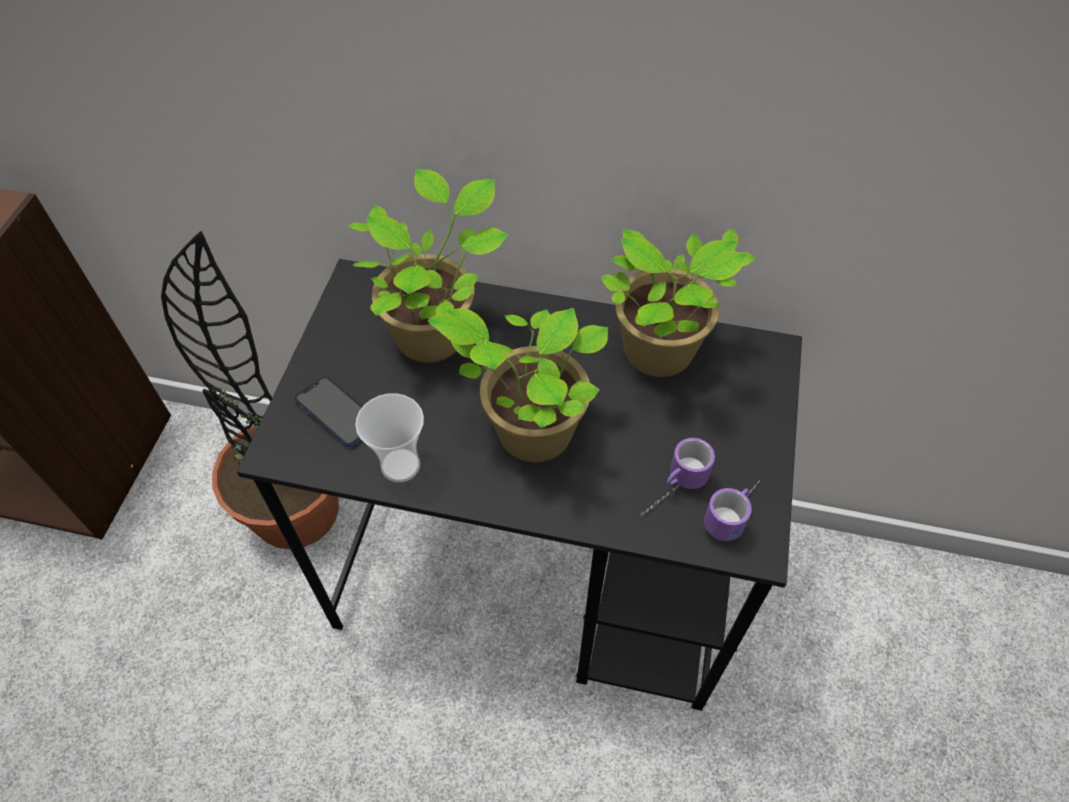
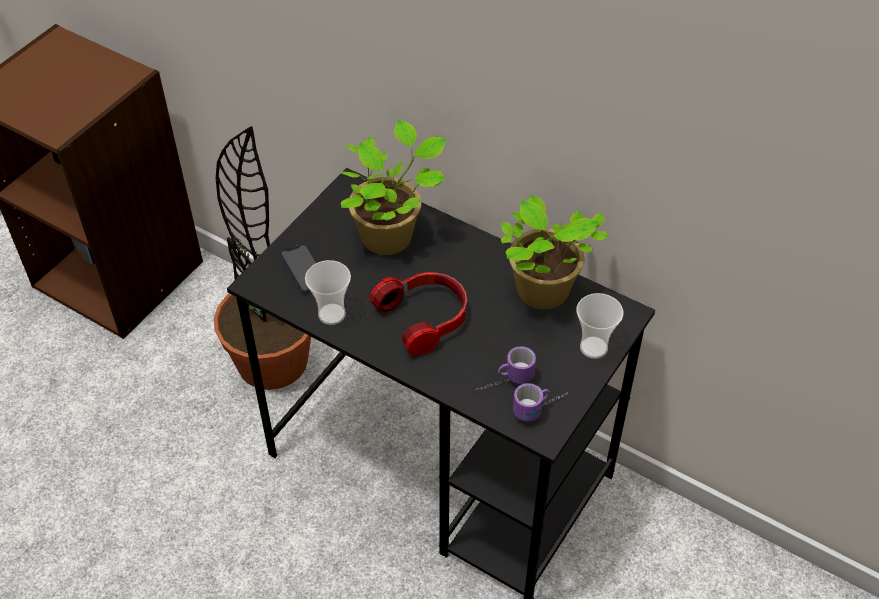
camera: 20 degrees right, 5 degrees down
potted plant [428,308,608,462] -> headphones [370,272,467,356]
none -> cup [576,293,623,359]

